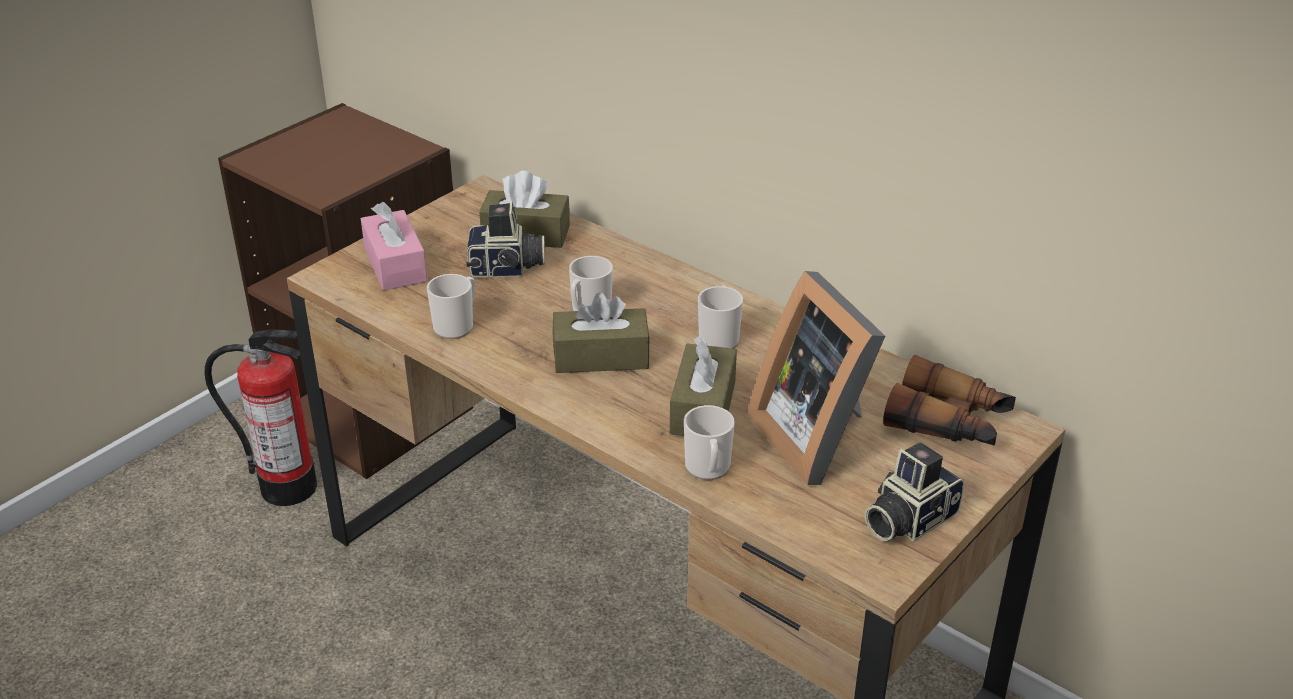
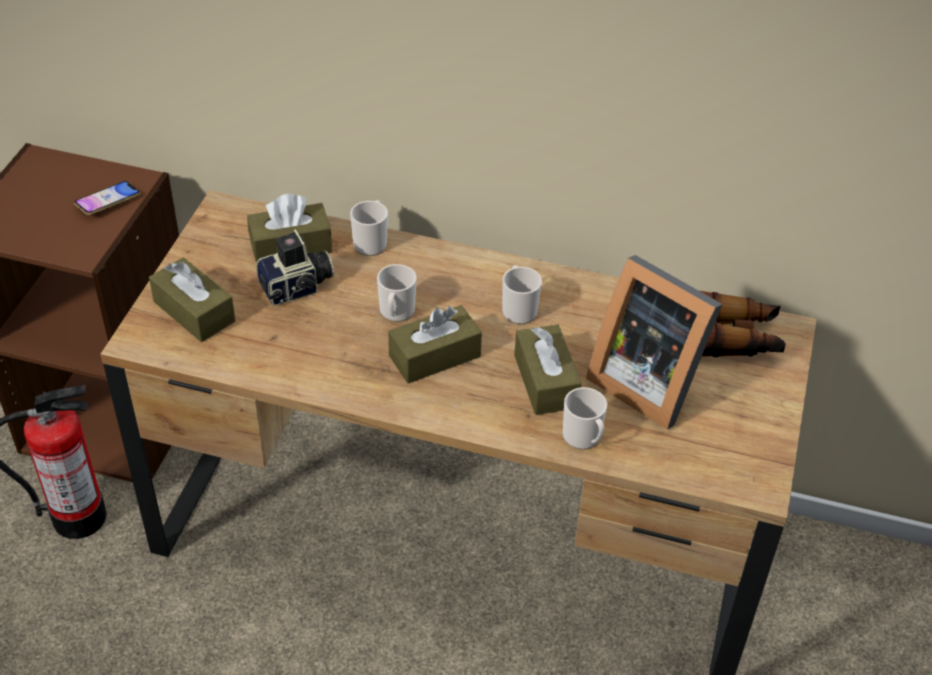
camera: 25 degrees left, 10 degrees up
pink tissue box [361,202,428,291] -> brown tissue box [149,257,235,342]
mug [427,274,475,339] -> mug moved to [350,200,388,256]
camera [865,443,964,542] -> none
none -> phone [74,181,141,215]

